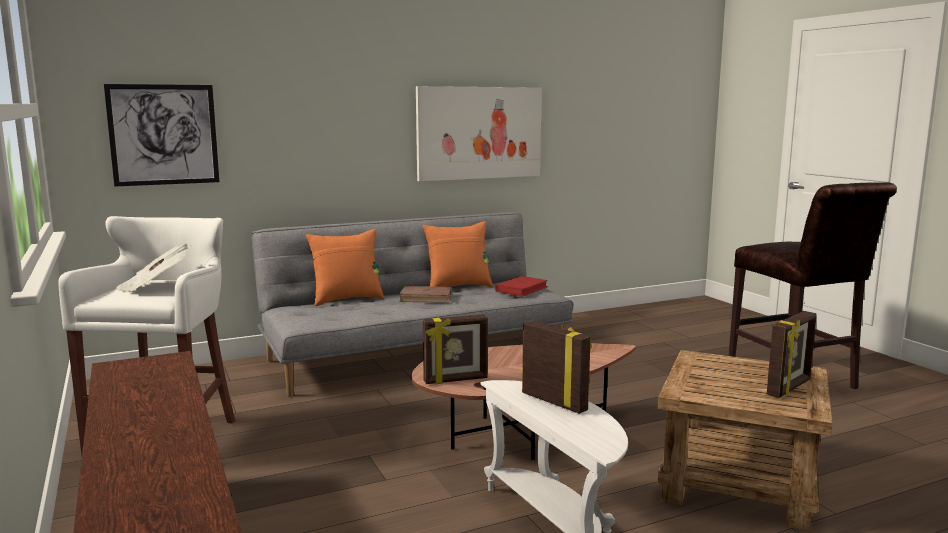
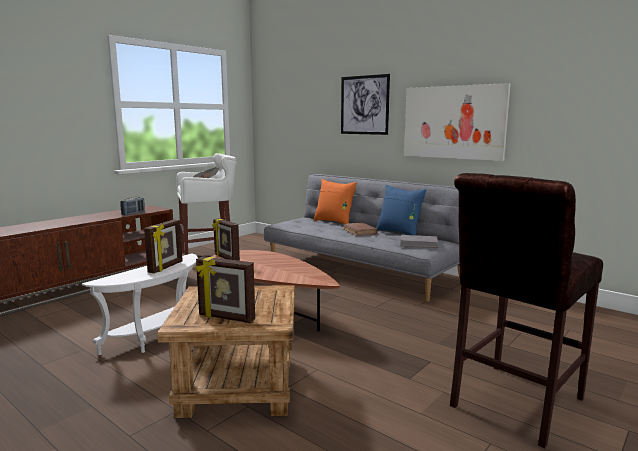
camera: 65 degrees right, 0 degrees up
picture [104,84,219,186] -> picture moved to [341,74,390,135]
orange pillow [422,221,493,287] -> blue pillow [376,185,426,235]
red book [495,276,549,297] -> grey book [400,235,438,248]
none -> radio [120,197,145,215]

